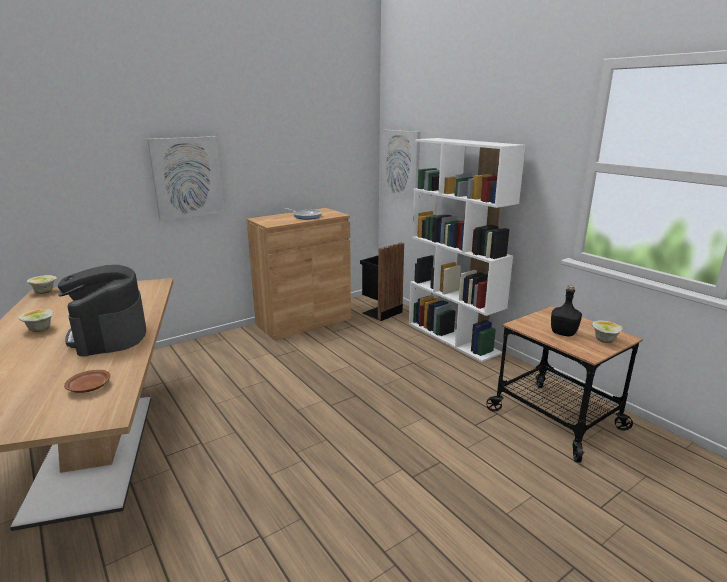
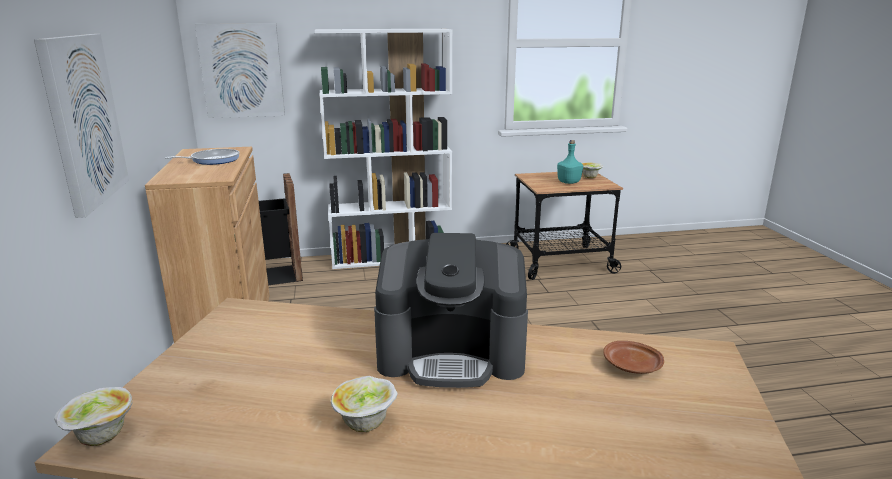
camera: 65 degrees left, 0 degrees up
black bottle [551,286,582,336] -> turquoise bottle [557,140,583,184]

